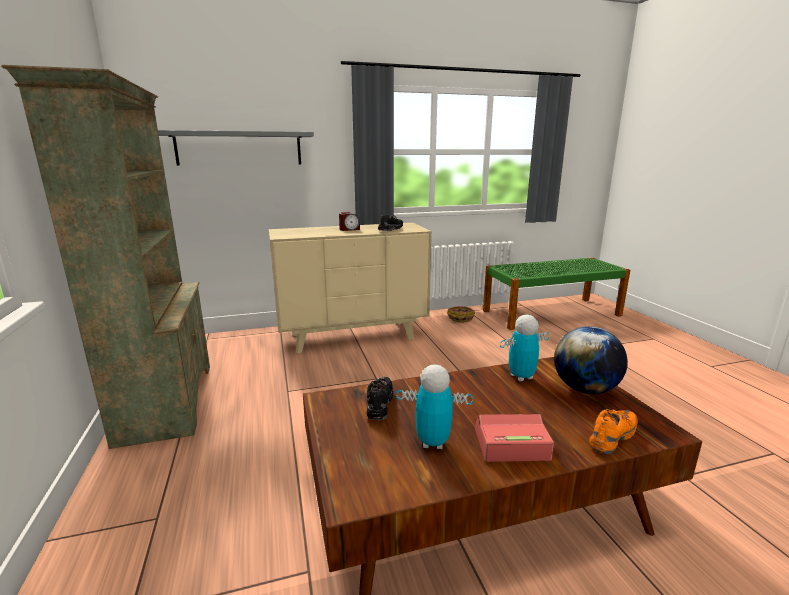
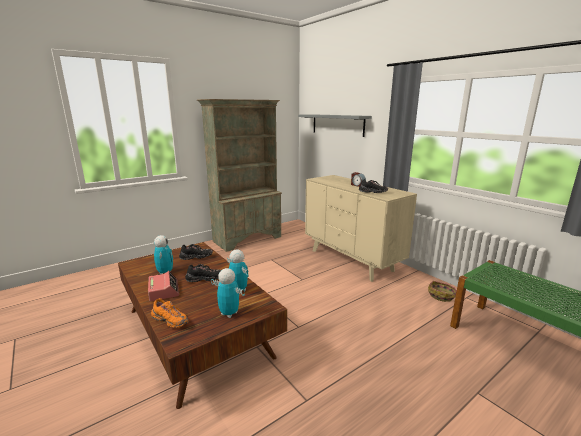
camera: 70 degrees right, 0 degrees up
globe [554,326,628,394] -> toy robot [211,268,245,318]
none -> black shoe [185,264,221,282]

